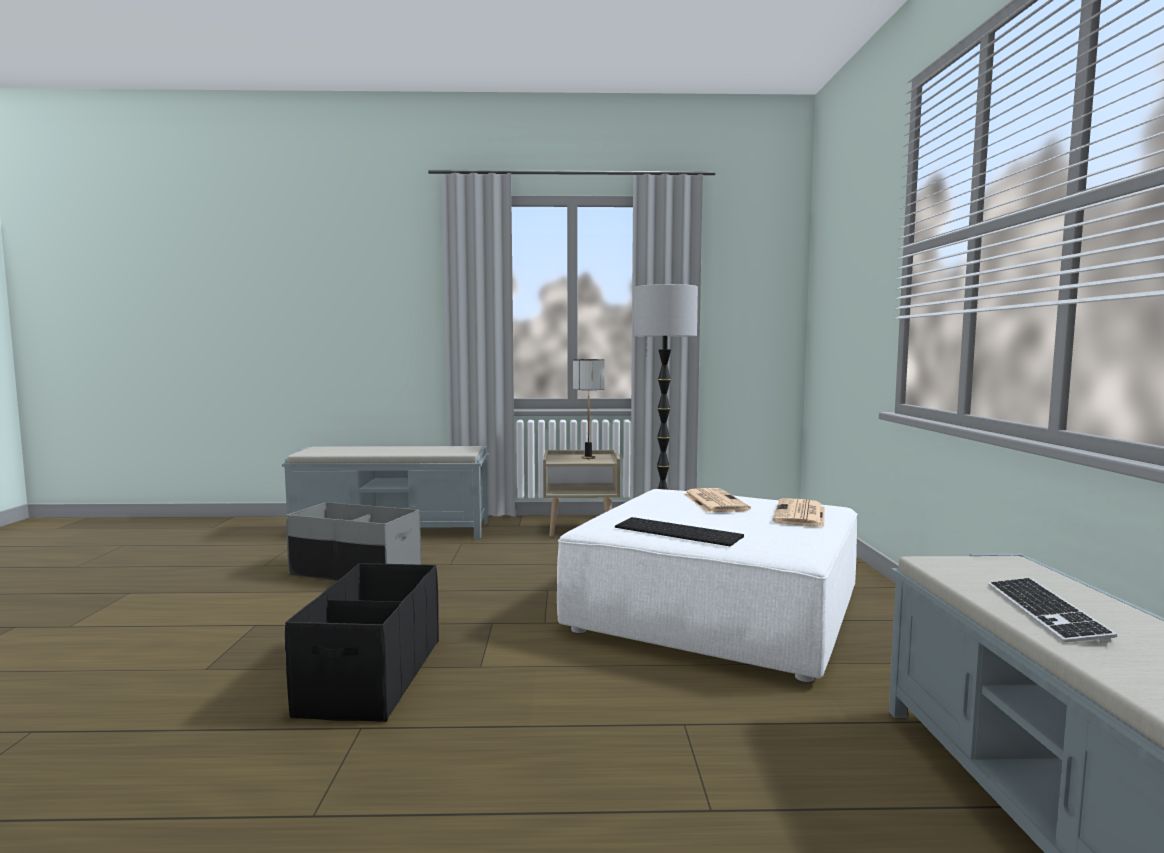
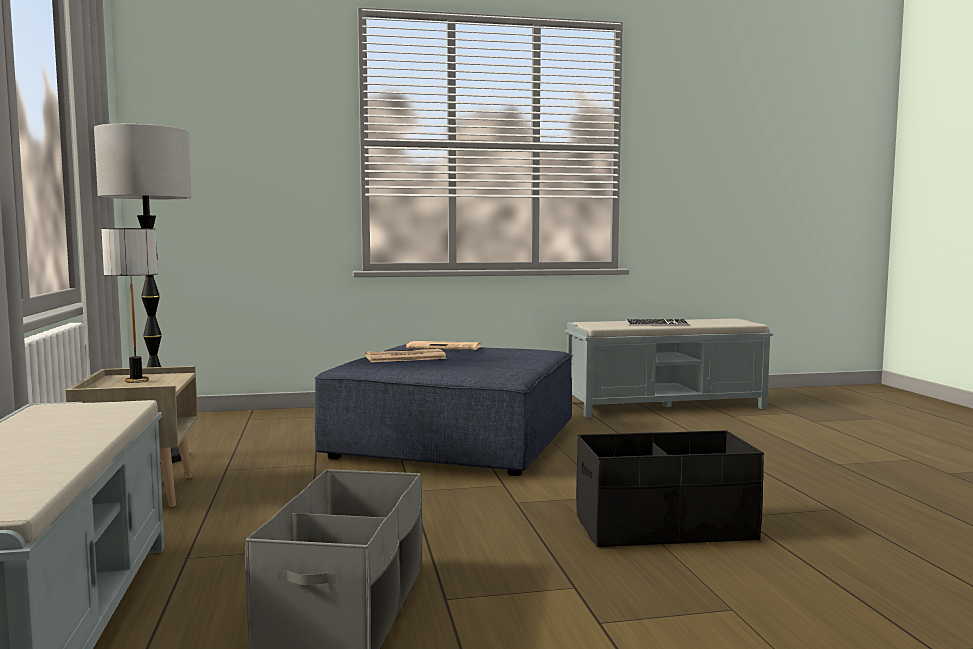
camera: 100 degrees left, 0 degrees up
white ottoman [557,489,858,682] -> blue ottoman [315,344,572,476]
keyboard [615,517,744,546] -> none

